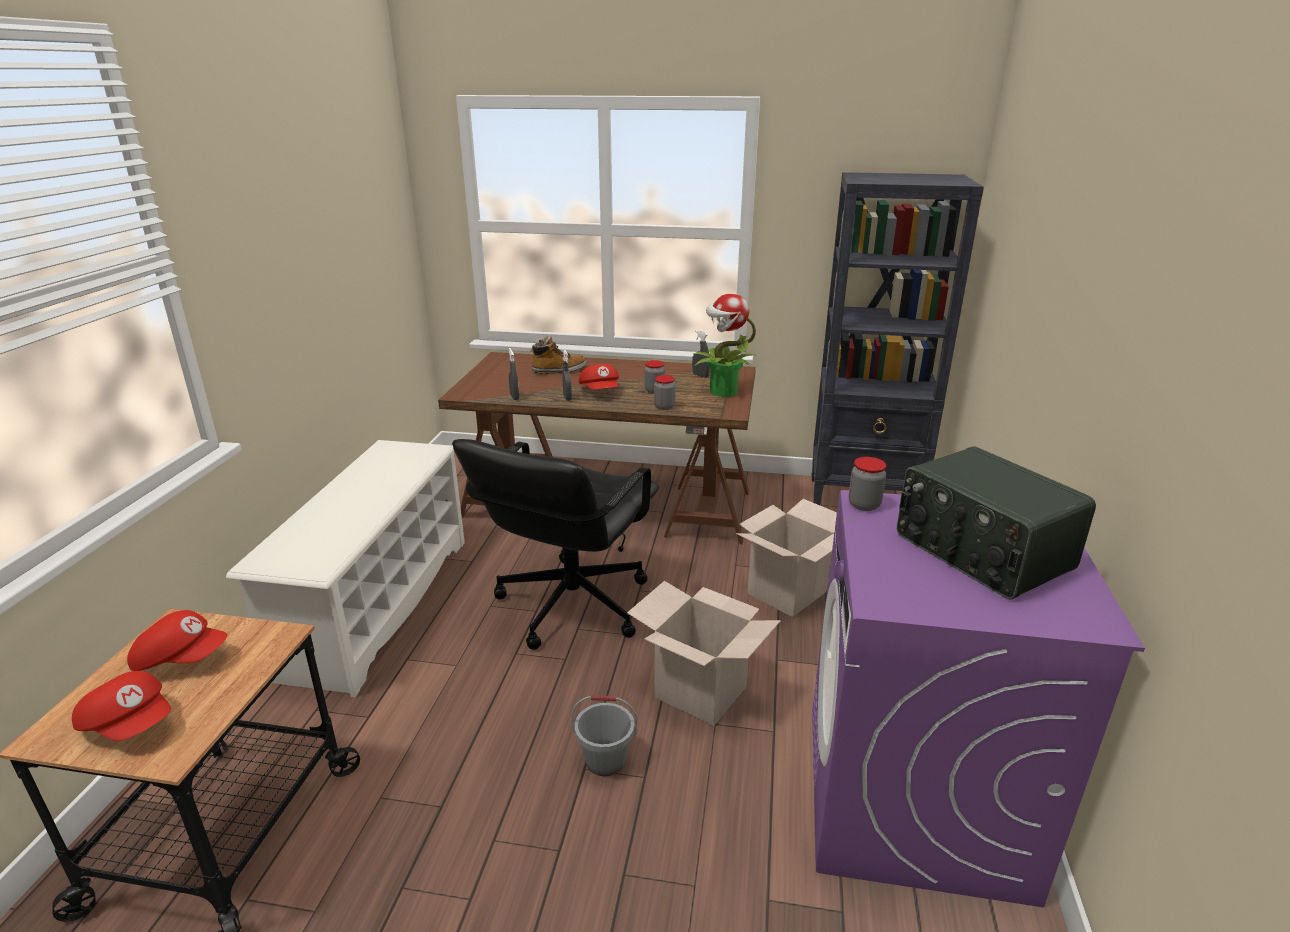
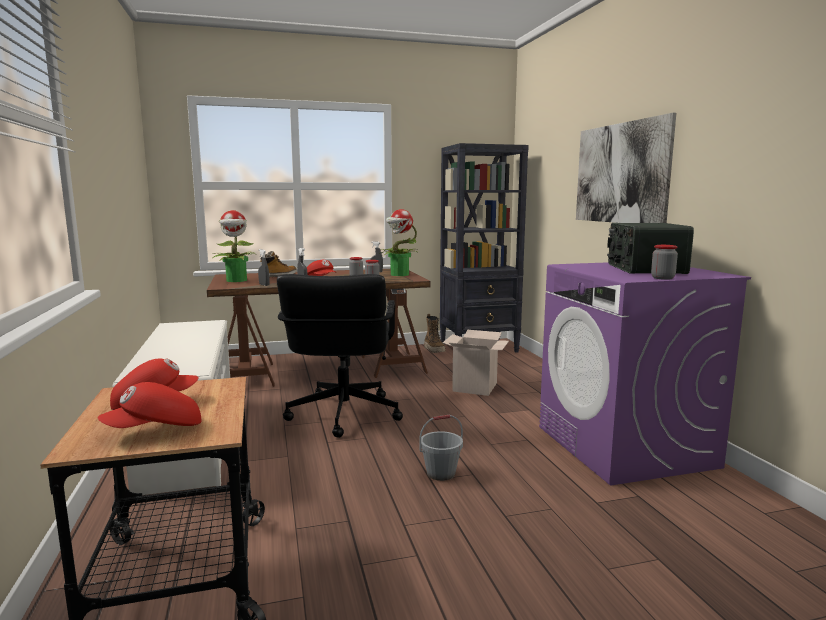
camera: 25 degrees left, 15 degrees down
red cap [72,671,171,741] -> red cap turned 135 degrees clockwise [98,382,202,428]
cardboard box [627,581,781,726] -> none
jar [849,457,886,511] -> jar moved to [651,245,678,280]
radio [897,446,1096,599] -> radio turned 60 degrees clockwise [607,223,694,274]
none -> potted plant [213,210,254,282]
none -> boot [424,314,445,353]
none -> picture [576,113,676,223]

